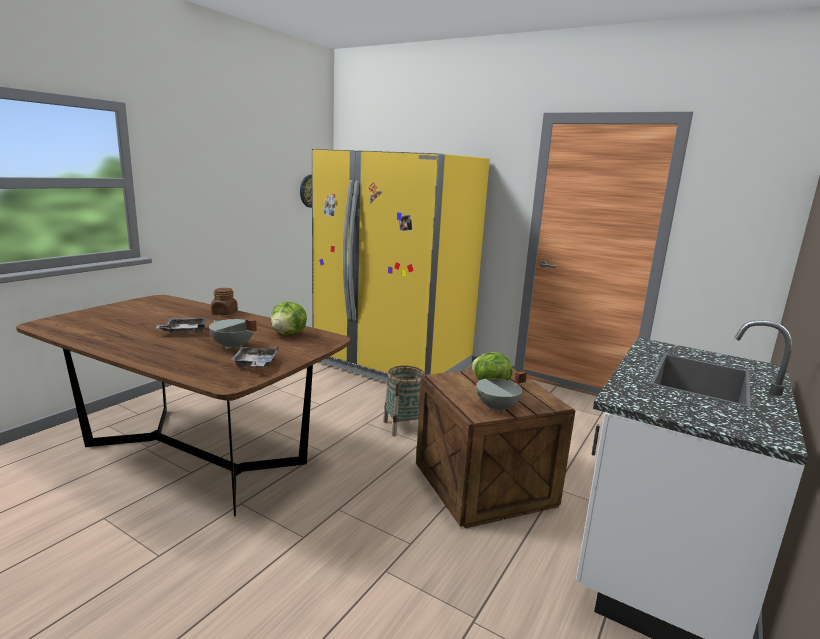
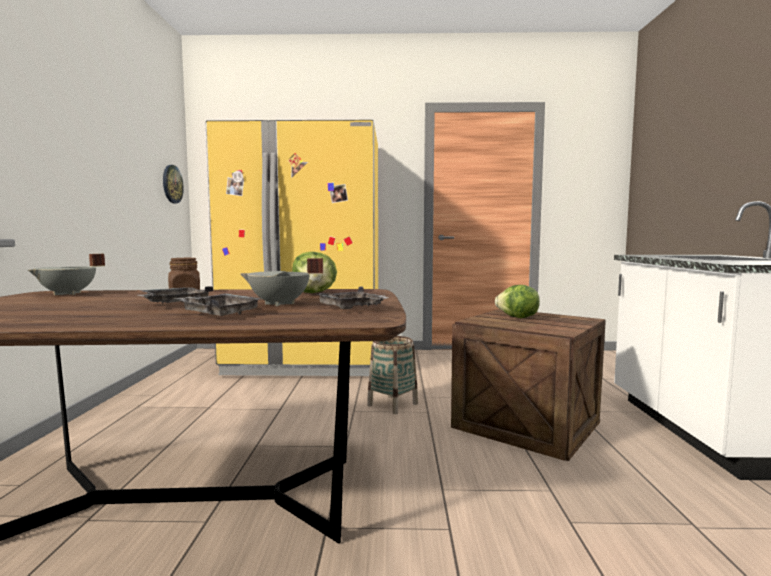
camera: 30 degrees left, 10 degrees down
grey cooking pot [476,371,527,413] -> grey cooking pot moved to [28,254,105,295]
none -> grey tray [174,293,261,316]

